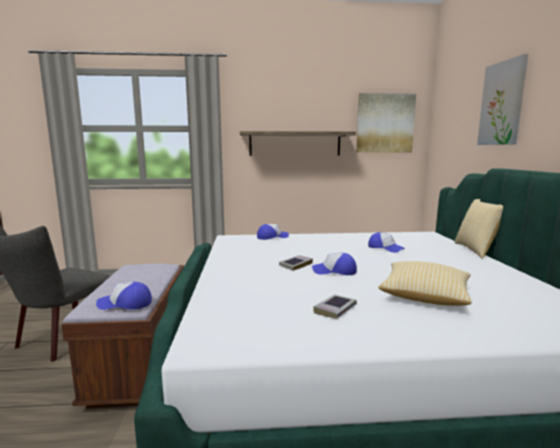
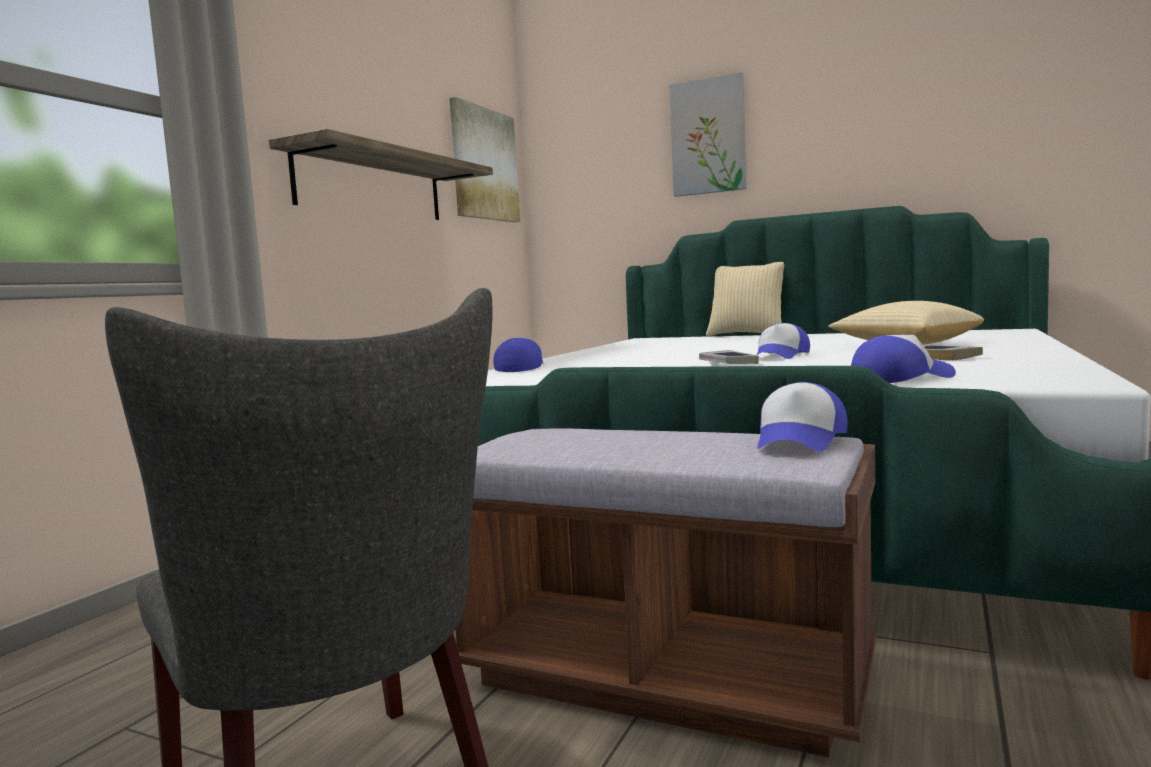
camera: 60 degrees left, 5 degrees down
cap [368,232,405,253] -> cap moved to [851,335,956,383]

